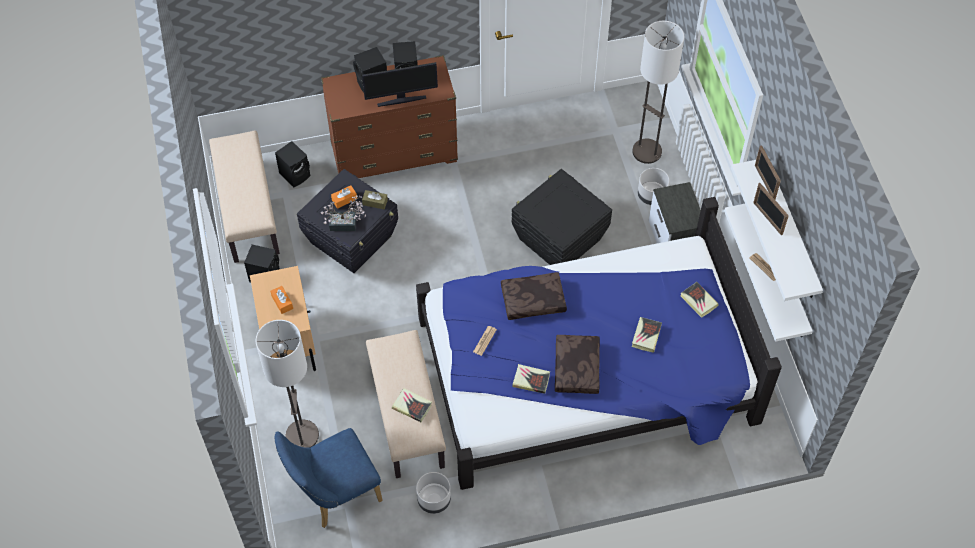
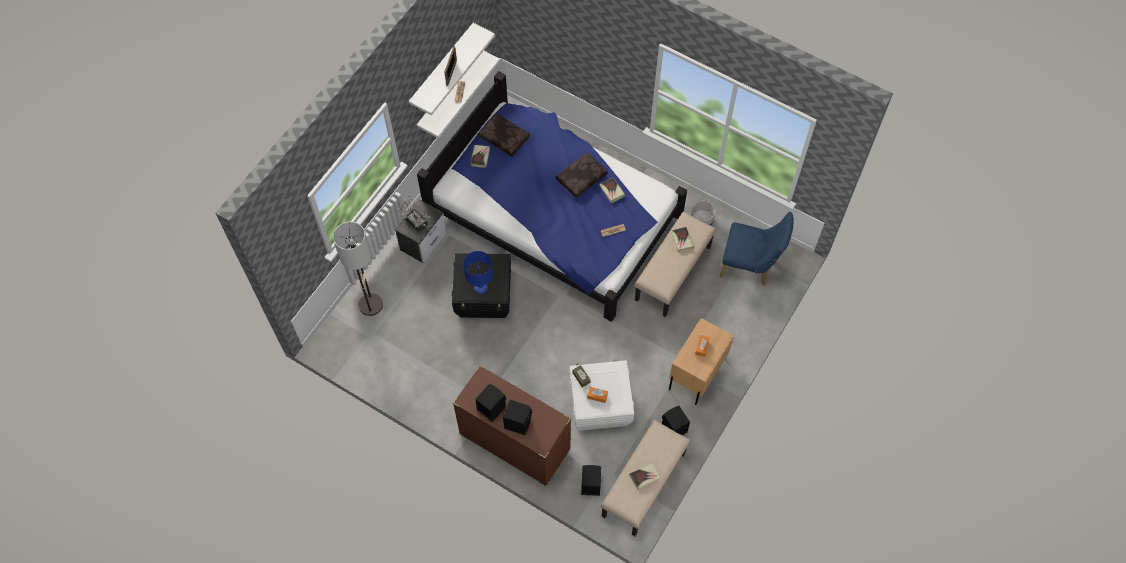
camera: 135 degrees left, 5 degrees up
floor lamp [256,320,319,448] -> none
black storage box [297,169,398,273] -> white storage box [569,360,634,431]
potted plant [321,195,366,231] -> potted plant moved to [397,195,431,232]
monitor [362,62,438,107] -> none
brown pillow [501,272,567,320] -> brown pillow moved to [478,113,530,157]
book [632,317,662,353] -> book moved to [629,463,661,489]
grey planter [638,168,670,205] -> none
picture frame [755,145,781,200] -> none
none -> blue table lamp [464,251,493,294]

